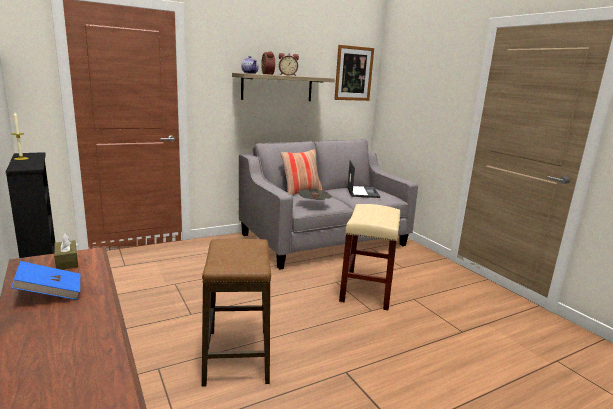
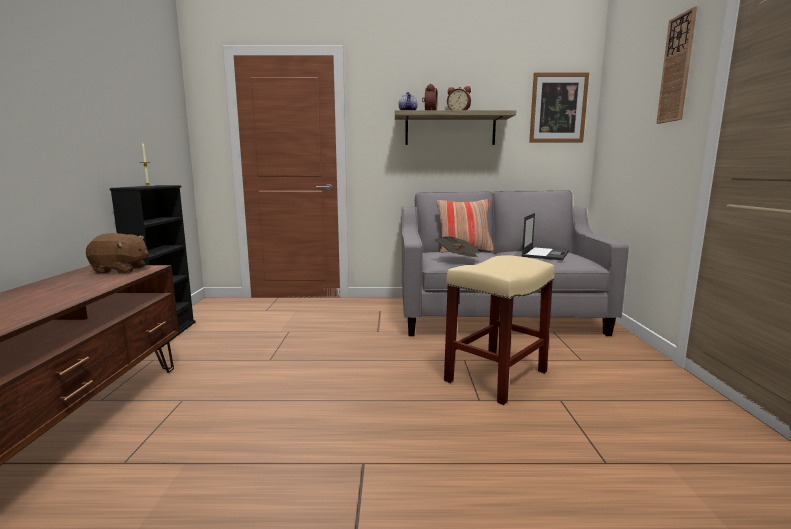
camera: 30 degrees right, 5 degrees down
blue book [11,261,80,300] -> none
brown tissue box [54,233,78,270] -> brown plush toy [86,233,149,273]
stool [202,239,271,387] -> none
none -> wall clock [656,7,697,124]

